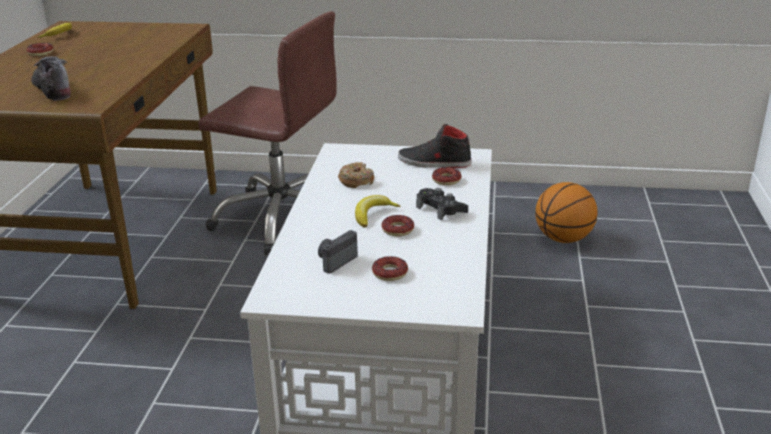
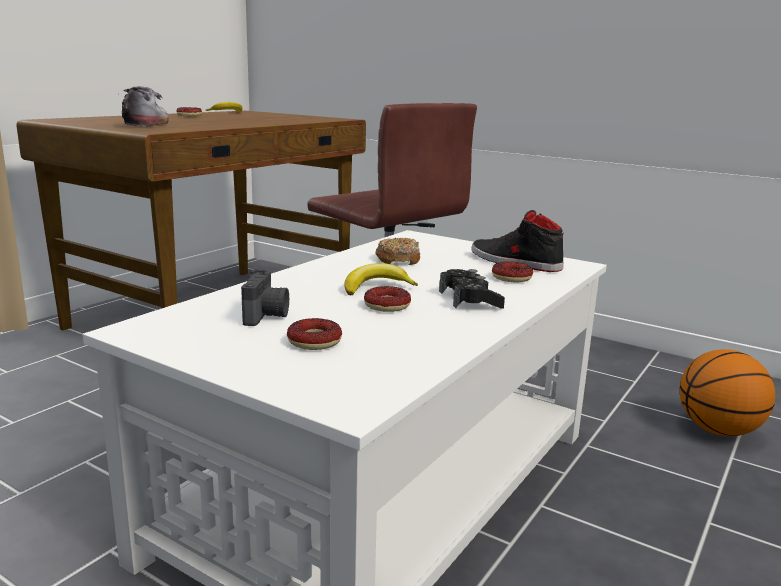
camera: 25 degrees right, 10 degrees down
camera [318,230,358,274] -> camera turned 120 degrees clockwise [241,269,289,326]

